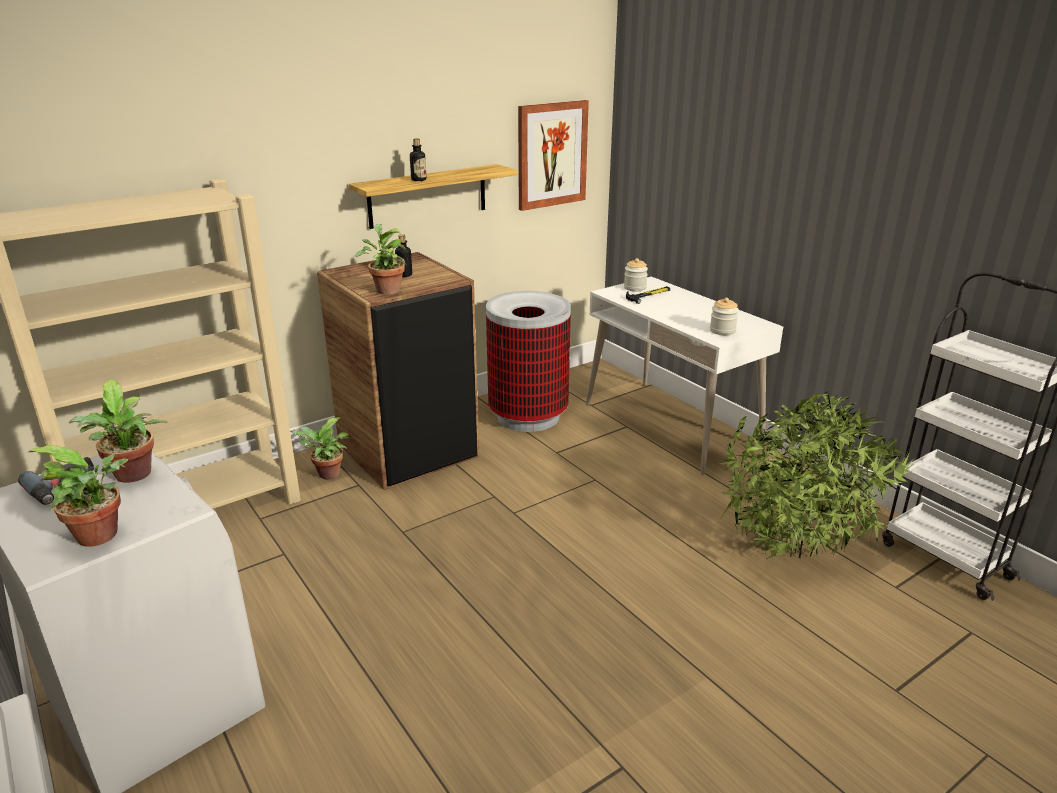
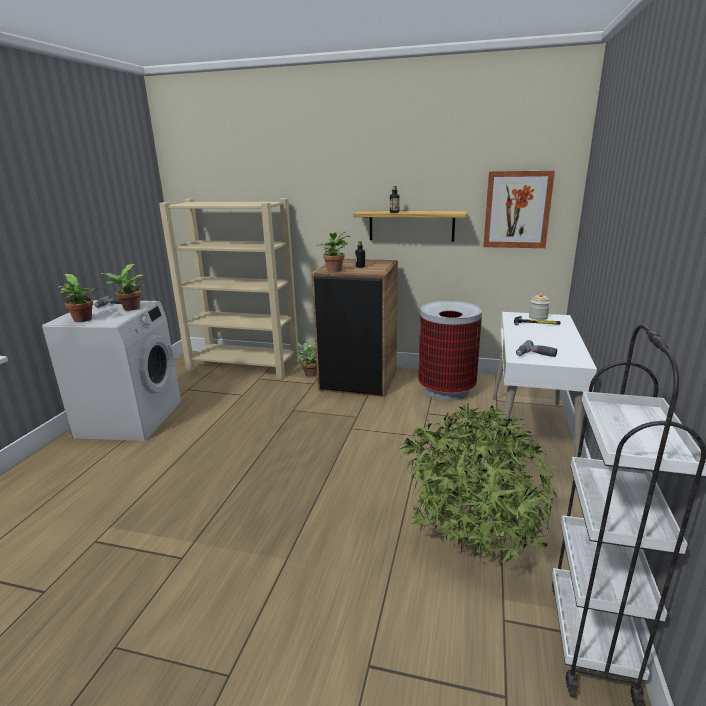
camera: 50 degrees right, 5 degrees down
jar [710,298,739,335] -> power drill [516,340,557,357]

